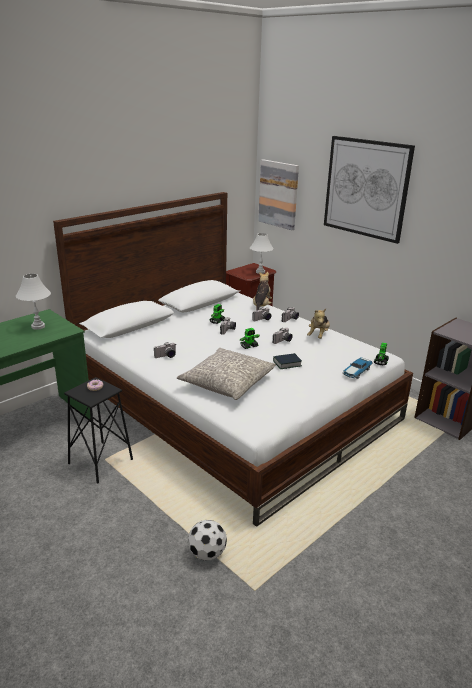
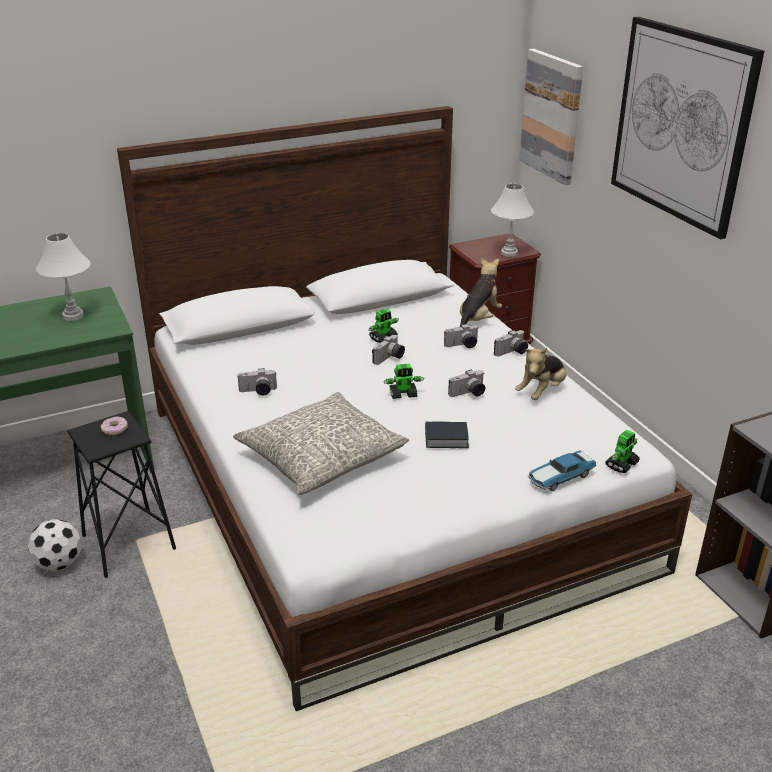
camera: 20 degrees right, 5 degrees up
football [188,520,227,561] -> football moved to [27,519,82,571]

